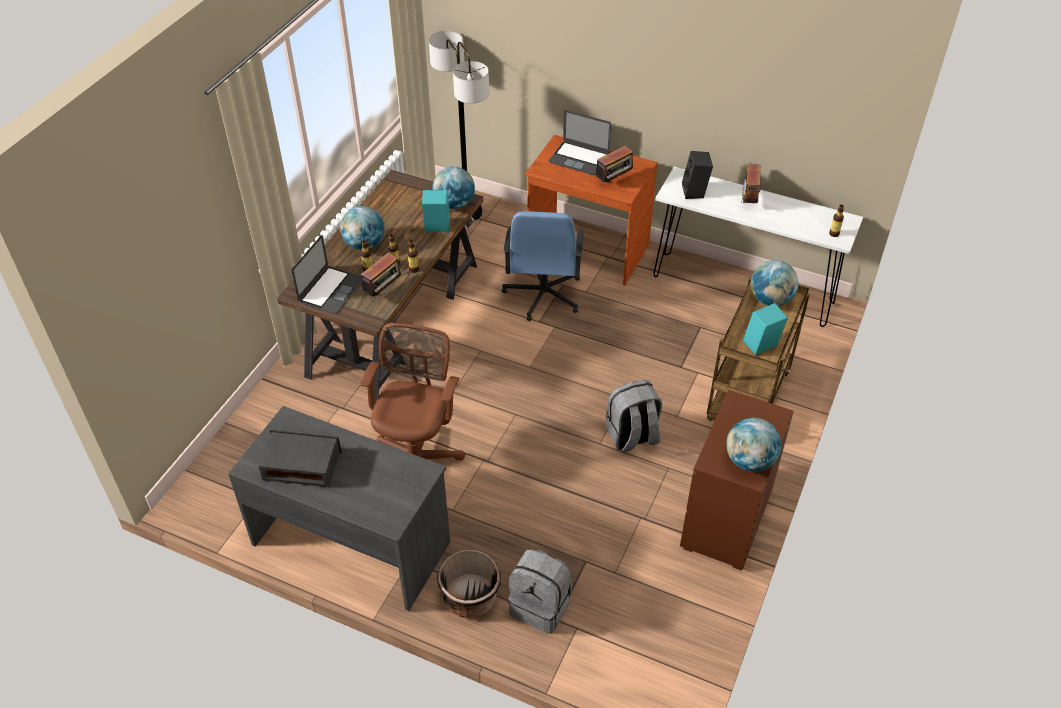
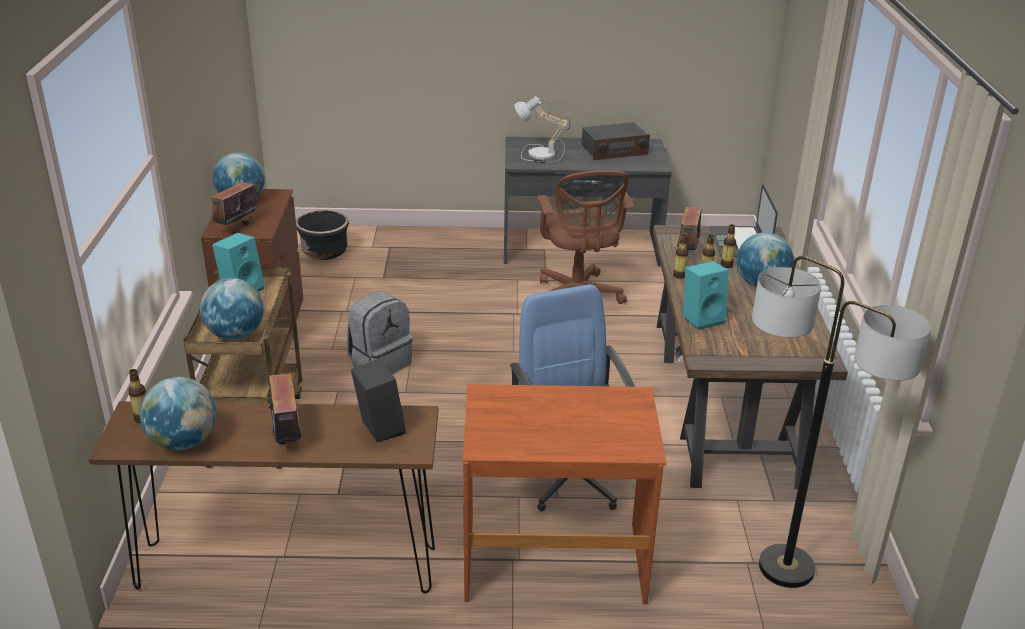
camera: 155 degrees right, 15 degrees down
globe [433,167,475,209] -> globe moved to [140,377,216,450]
black planter [437,549,501,618] -> black planter moved to [296,210,349,260]
grey backpack [508,549,572,634] -> none
laptop [548,110,612,175] -> none
radio [596,145,635,184] -> radio moved to [212,182,261,226]
white console table [654,167,863,327] -> brown console table [89,401,438,593]
none -> table lamp [514,96,570,163]

